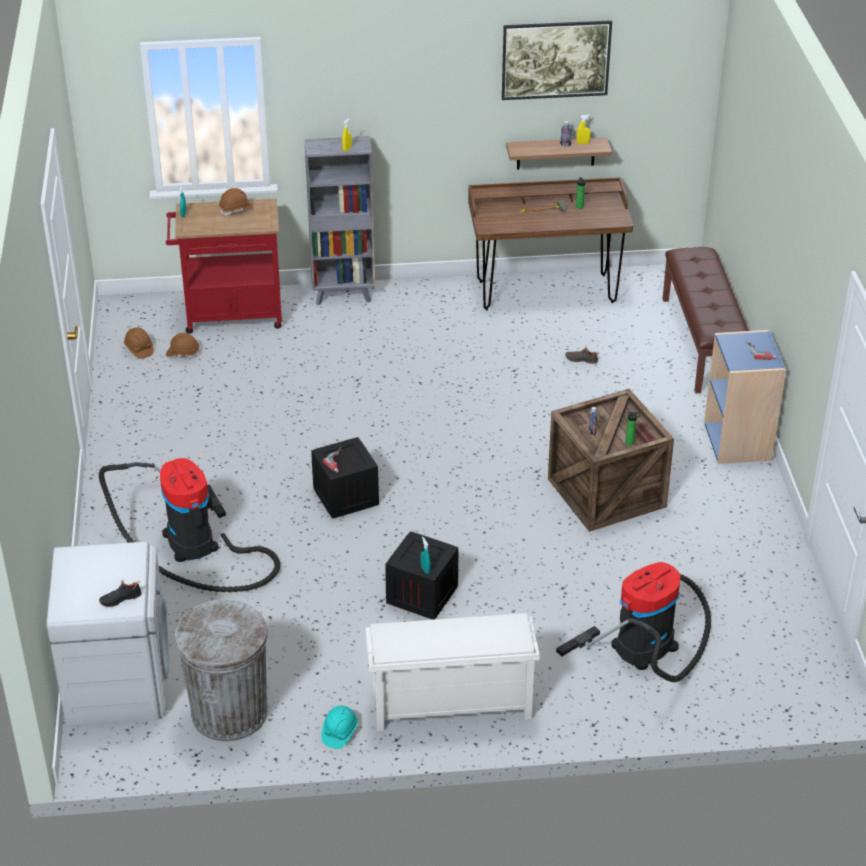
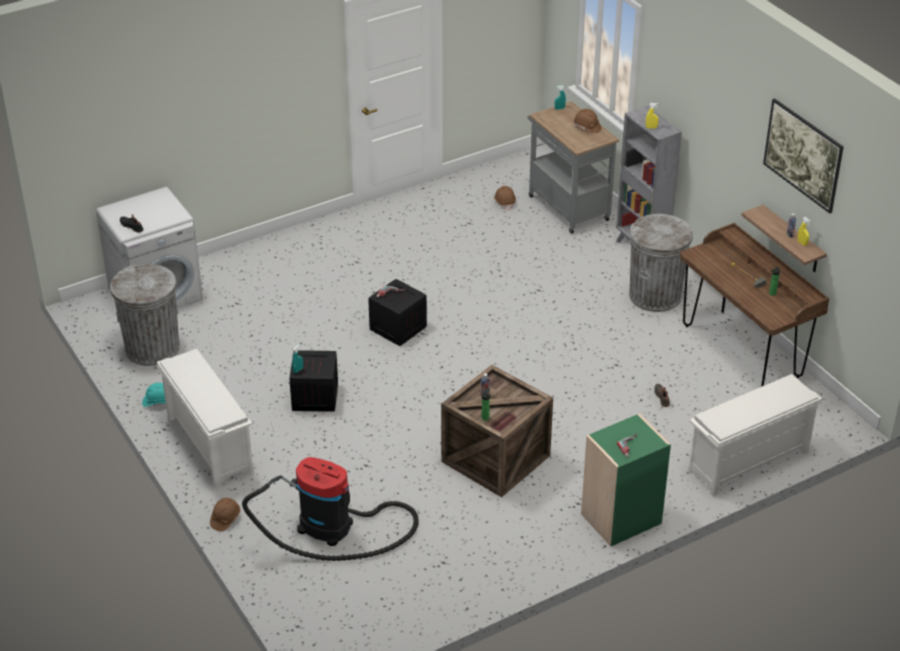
camera: 65 degrees right, 0 degrees up
vacuum cleaner [99,458,280,592] -> none
brown hard hat [124,327,154,359] -> brown hard hat moved to [210,498,241,532]
red cart [166,199,282,334] -> grey cart [527,101,619,234]
brown bench [663,247,749,394] -> white shoe rack [688,374,822,496]
blue bookcase [704,330,786,464] -> green bookcase [581,414,671,547]
none -> grey trash can [629,214,693,312]

